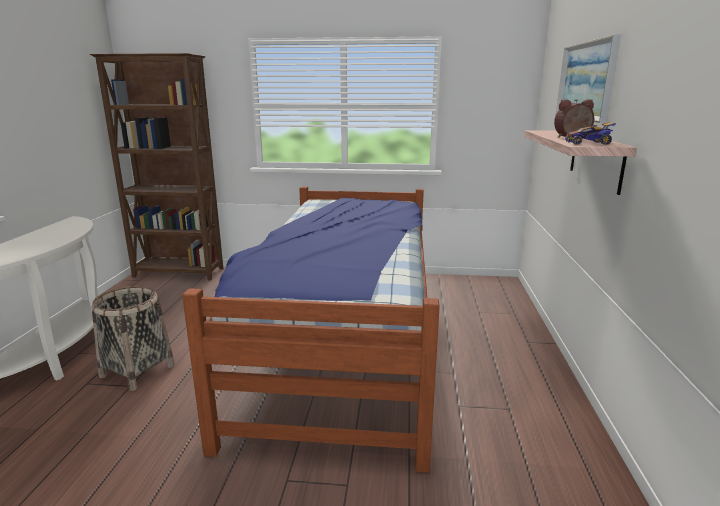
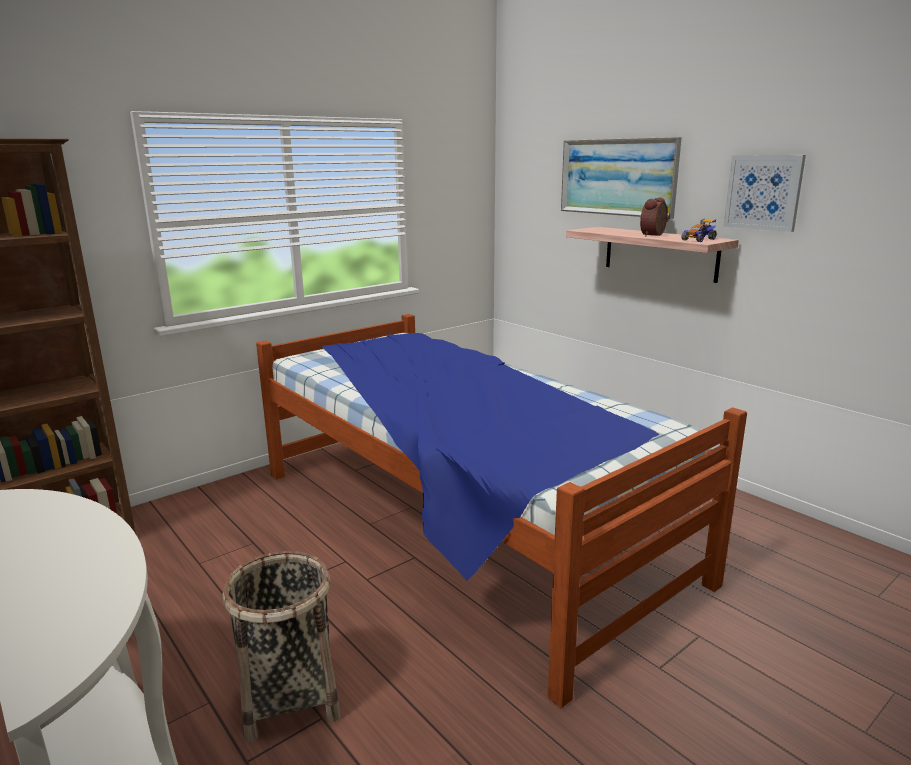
camera: 45 degrees left, 0 degrees up
none -> picture [724,155,806,232]

